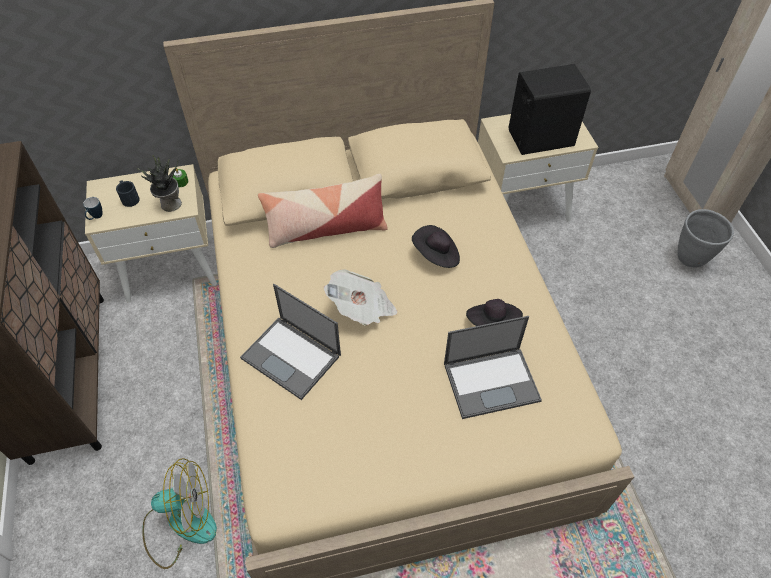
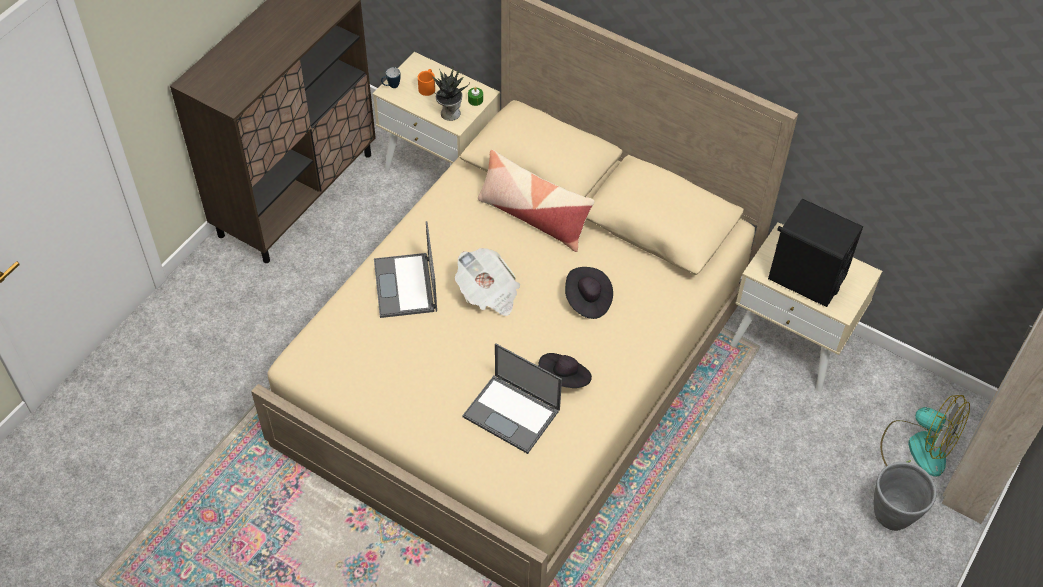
camera: 45 degrees right, 0 degrees up
black mug [116,180,140,207] -> orange mug [418,69,435,96]
fan [142,458,217,569] -> fan moved to [880,395,970,477]

